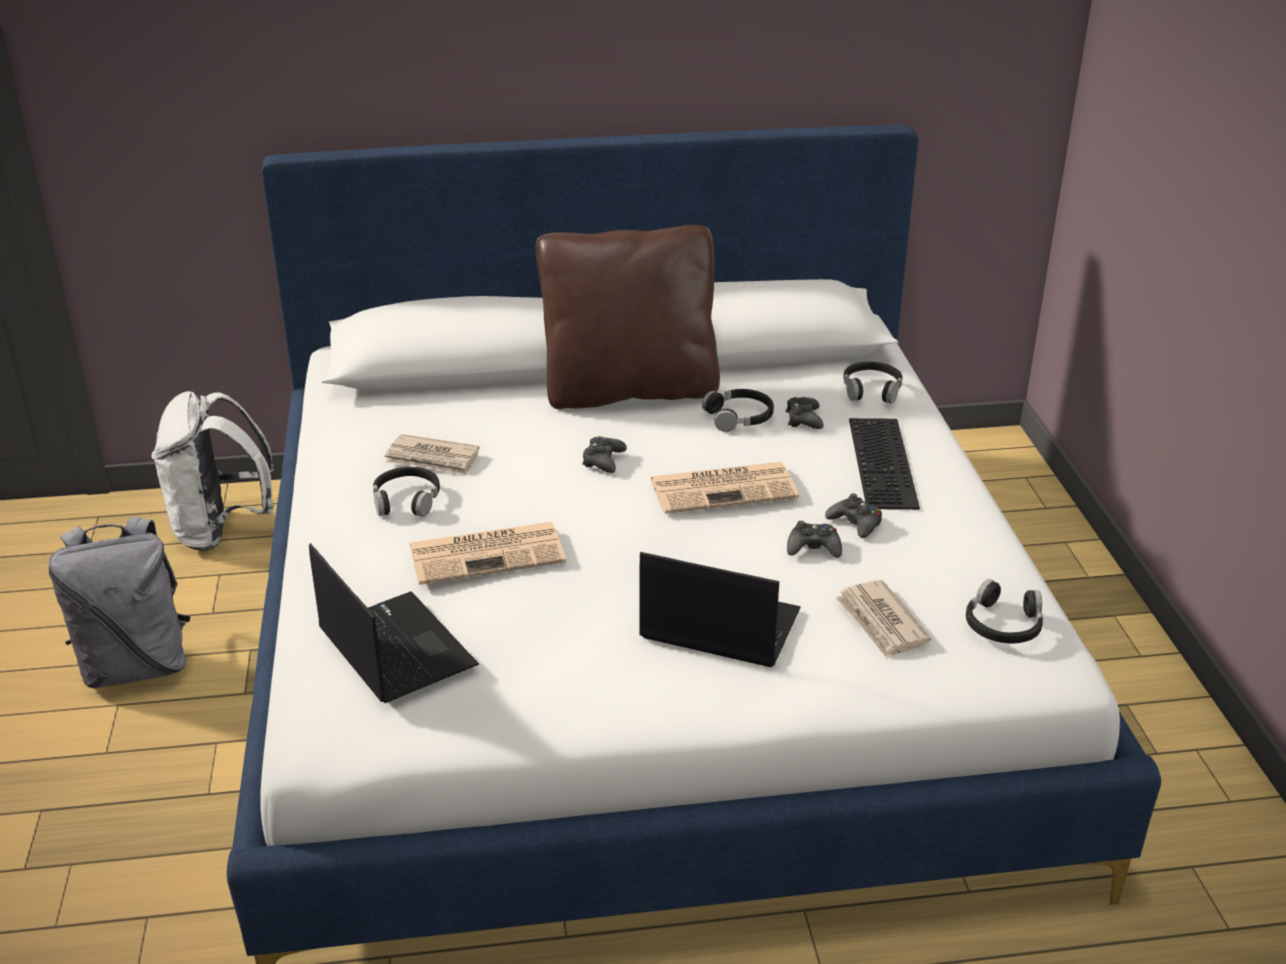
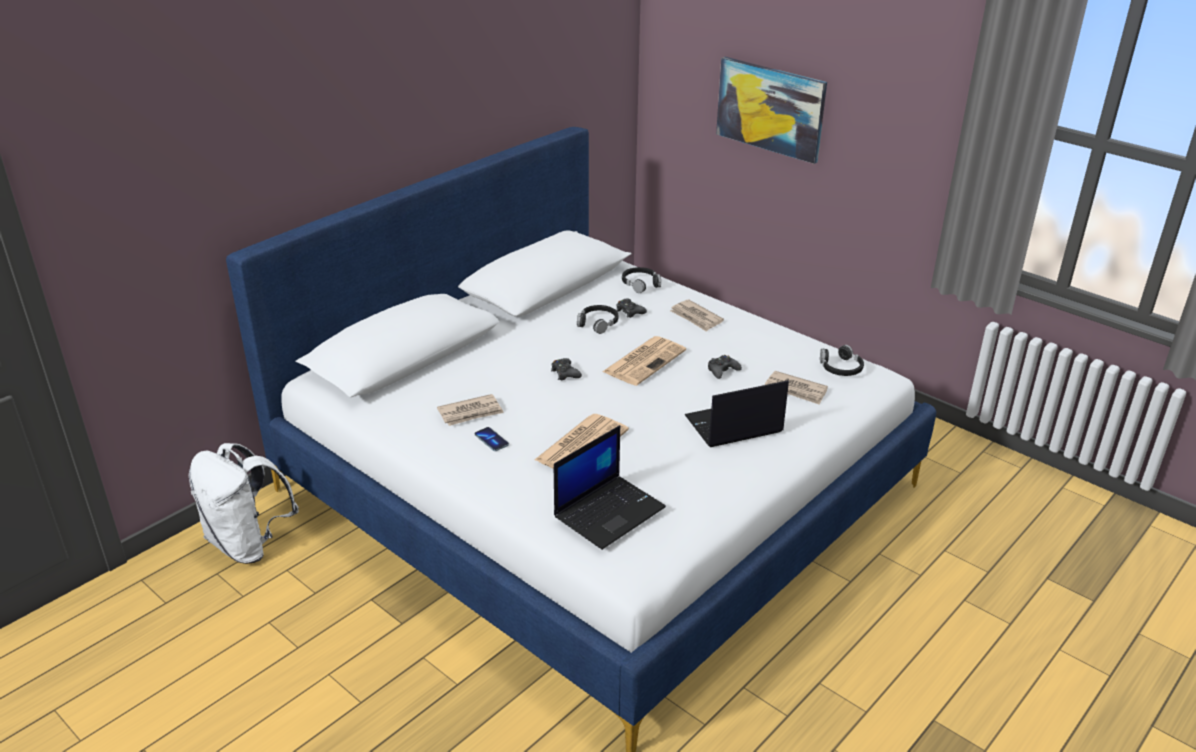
camera: 40 degrees left, 0 degrees up
grey backpack [49,517,190,689] -> none
laptop [309,543,479,703] -> laptop turned 120 degrees clockwise [554,425,666,550]
black headphones [373,467,440,517] -> phone [475,427,509,451]
brown pillow [536,225,720,409] -> none
black game controller [825,493,882,538] -> none
keyboard [849,418,920,510] -> newspaper [670,300,724,332]
none -> picture [716,57,827,164]

